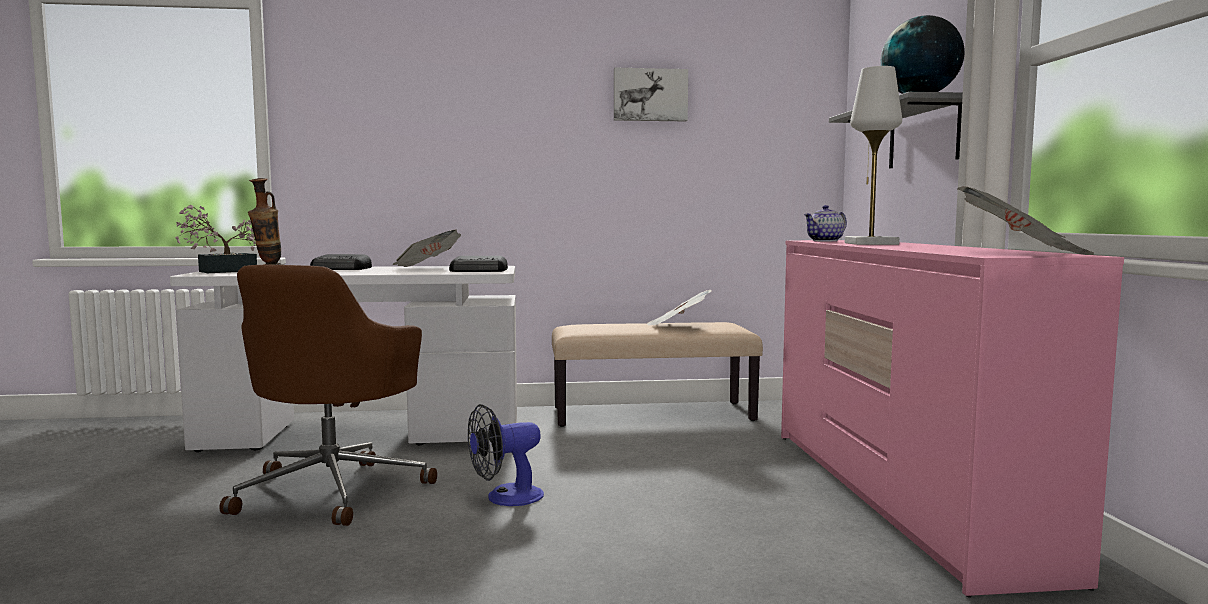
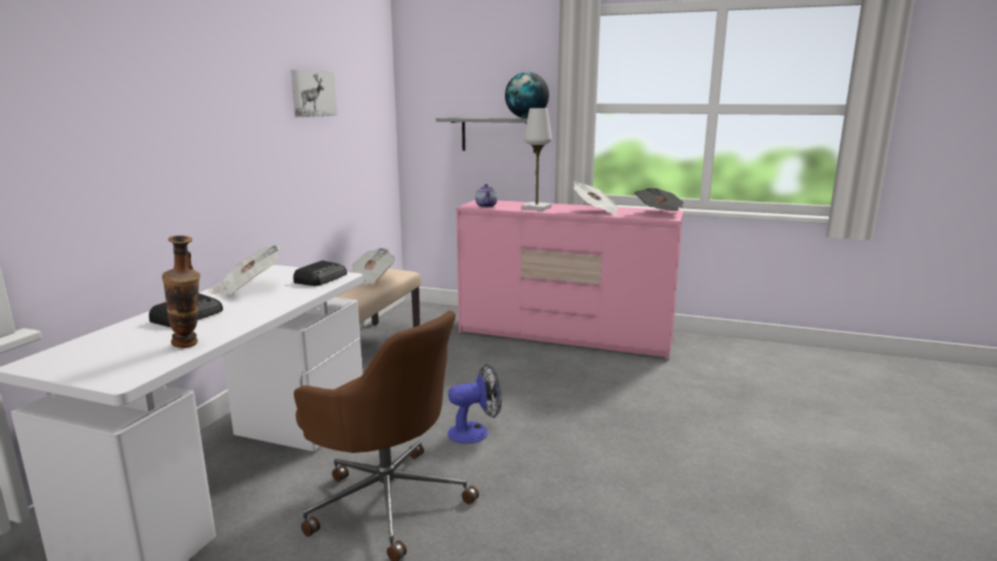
camera: 65 degrees left, 10 degrees up
potted plant [175,204,257,273] -> none
fan [468,404,544,506] -> fan turned 105 degrees counterclockwise [448,364,502,444]
none -> newspaper [573,182,619,215]

